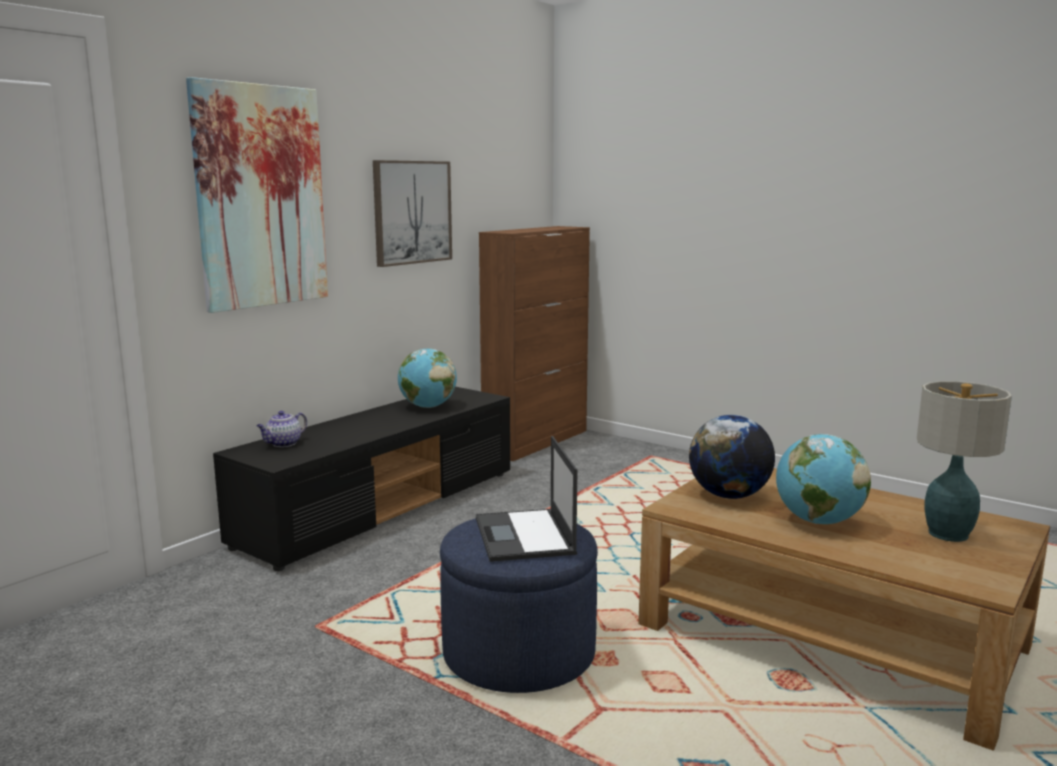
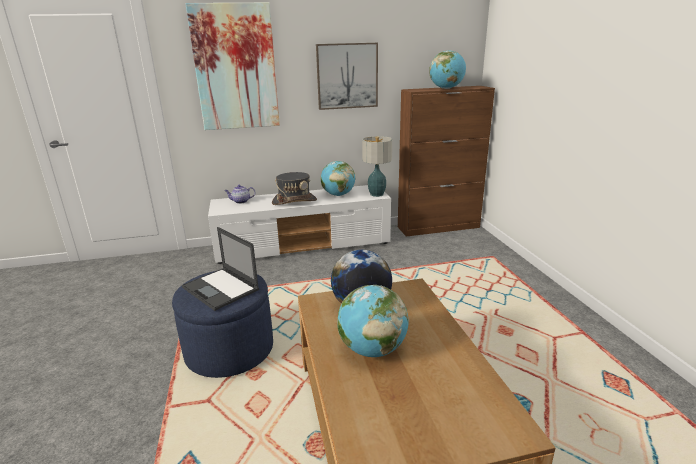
camera: 40 degrees right, 10 degrees up
black tv stand [213,387,510,571] -> white tv stand [208,185,391,264]
laptop [476,436,578,562] -> laptop turned 75 degrees counterclockwise [182,227,259,311]
table lamp [917,381,1012,542] -> table lamp moved to [362,136,392,197]
none -> grey hat [272,172,317,205]
none -> globe [429,50,466,89]

